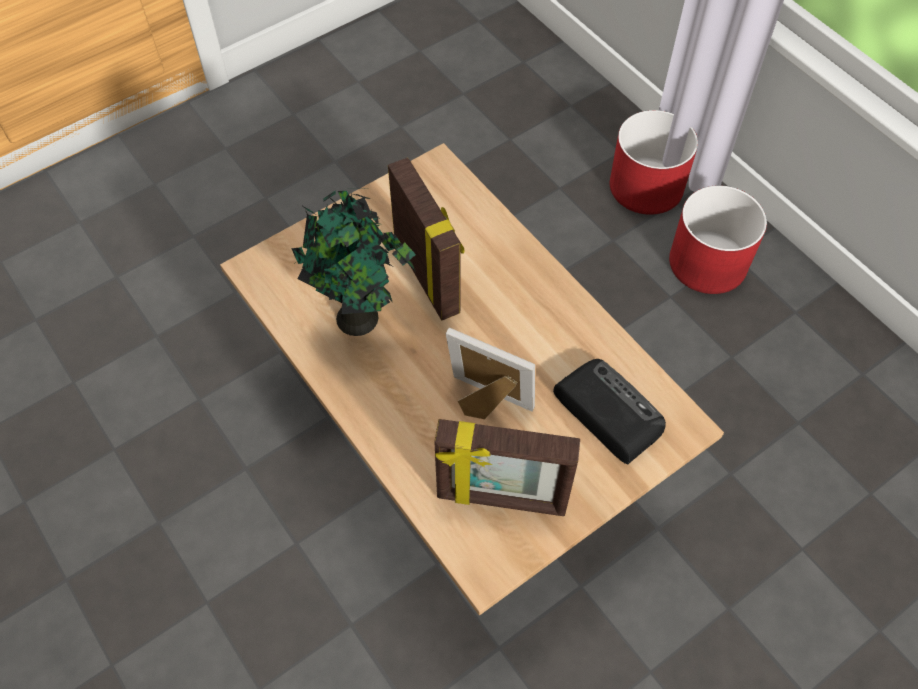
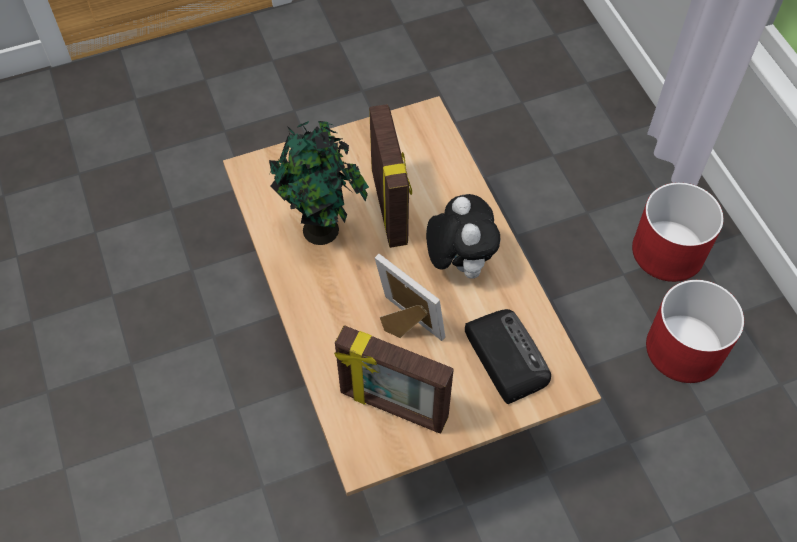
camera: 15 degrees right, 0 degrees up
red planter [610,110,698,215] -> red planter moved to [646,280,744,383]
none -> plush toy [426,194,500,278]

